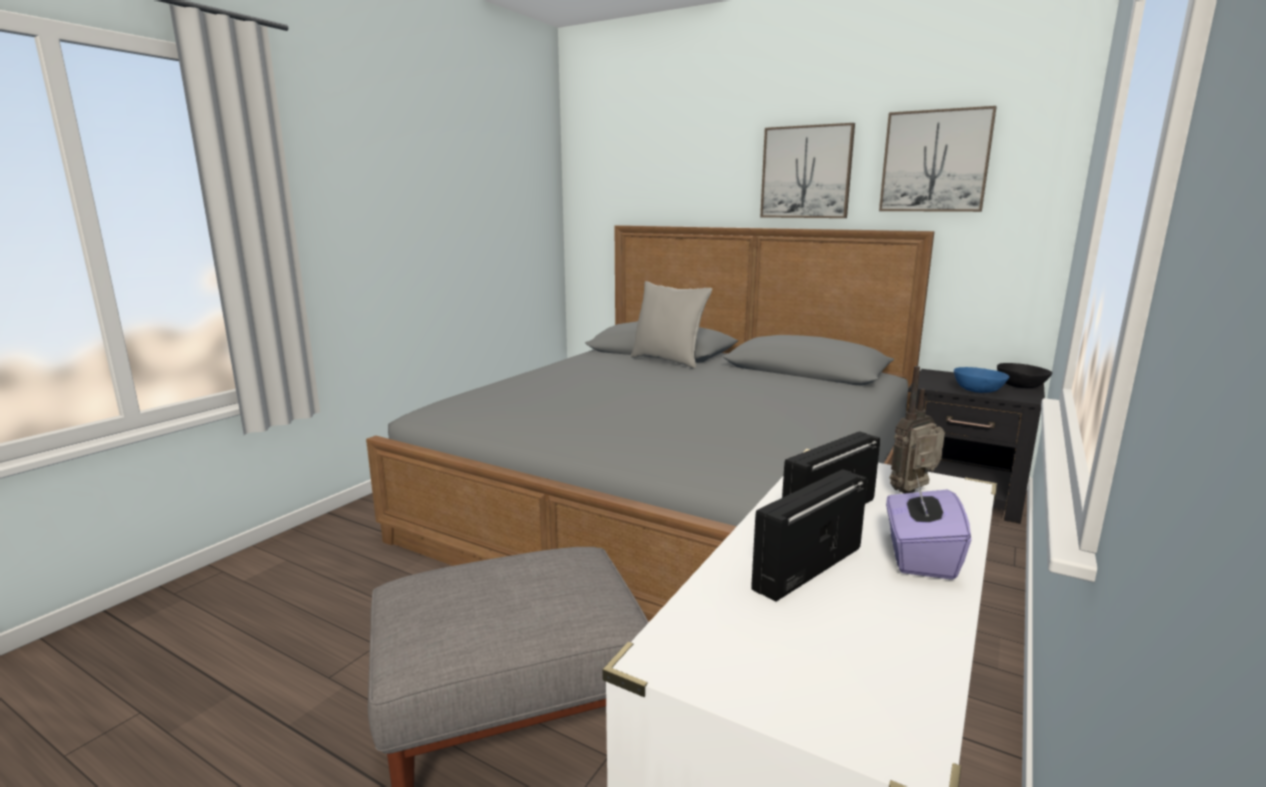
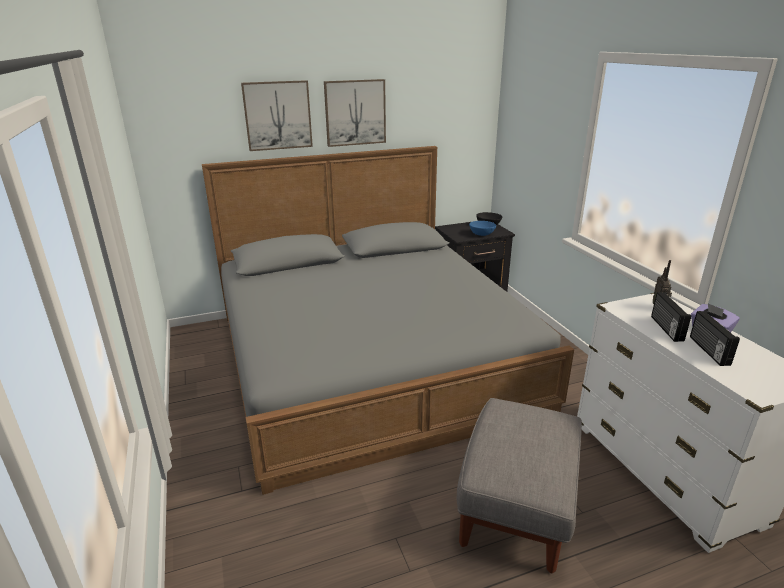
camera: 50 degrees left, 10 degrees up
grey pillow [631,281,712,369] -> none
picture [879,106,997,212] -> picture moved to [241,80,313,151]

